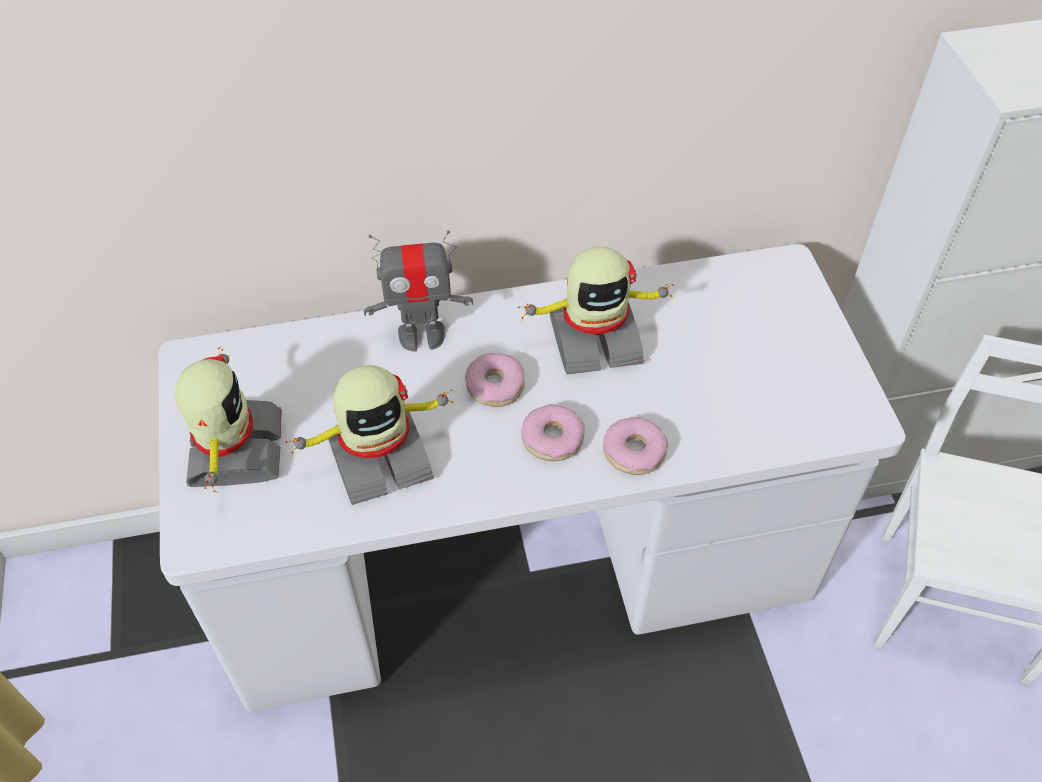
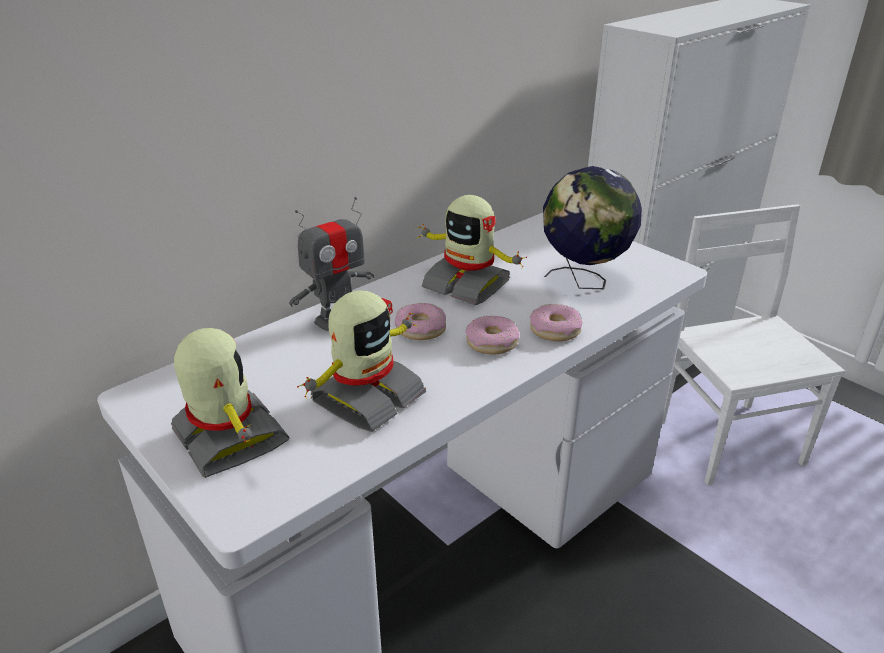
camera: 30 degrees left, 20 degrees down
toy robot [517,247,674,374] -> toy robot turned 75 degrees clockwise [417,195,527,305]
none -> globe [543,166,642,289]

